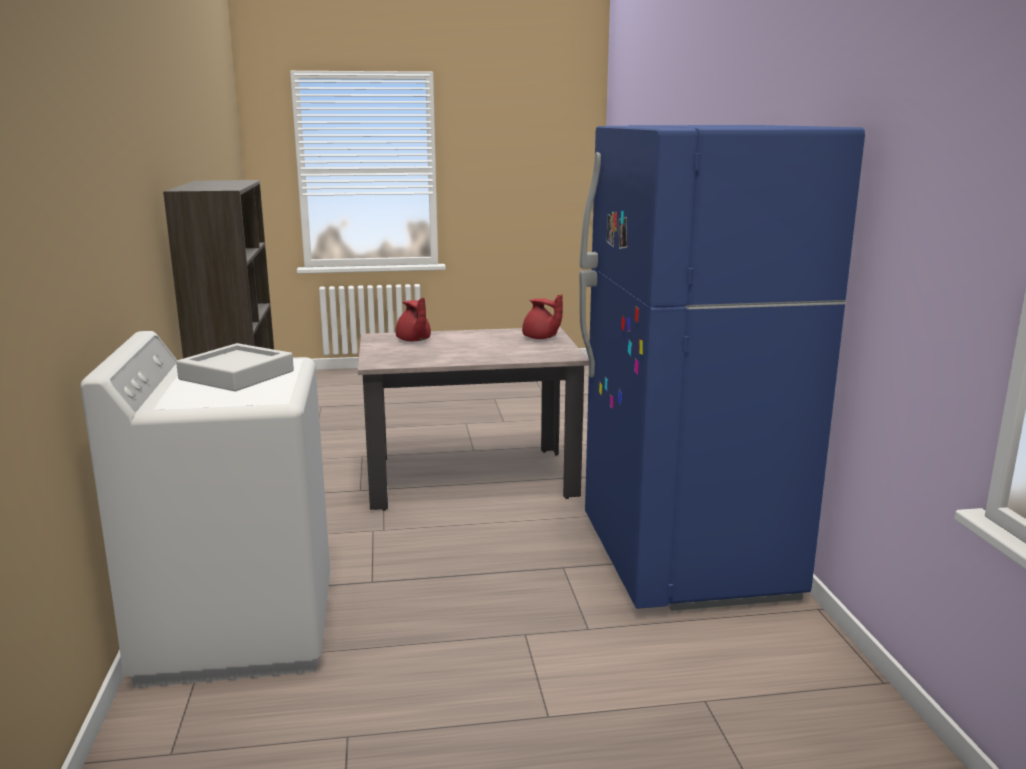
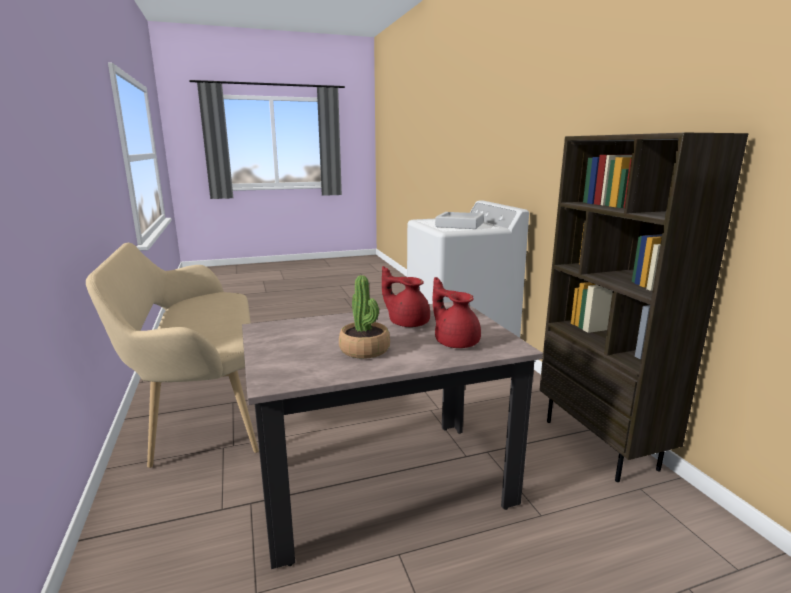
camera: 170 degrees right, 0 degrees up
red teapot [522,294,563,339] -> red teapot moved to [382,266,430,327]
blue fridge [579,125,865,611] -> beige bench [86,243,259,468]
none -> potted plant [339,275,390,359]

